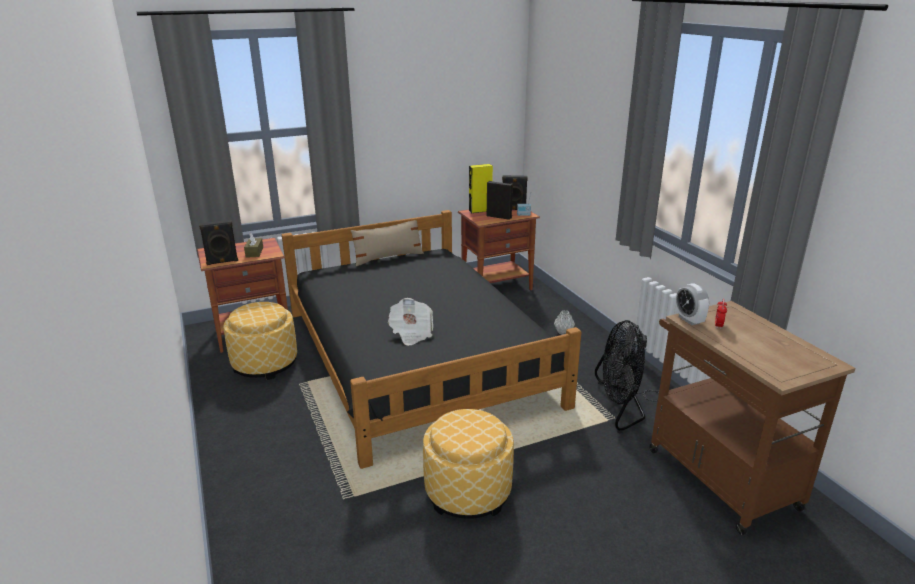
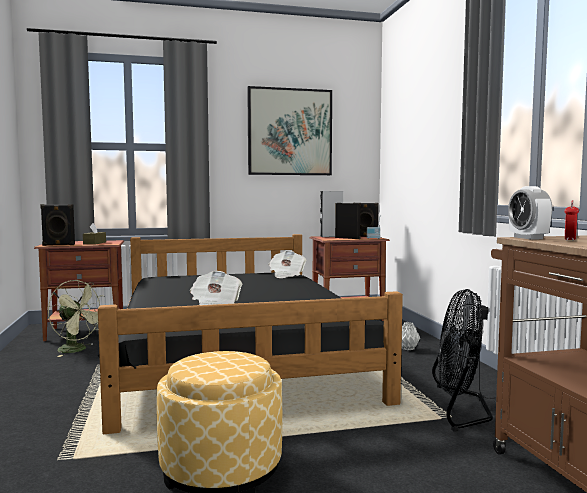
camera: 10 degrees right, 20 degrees down
ottoman [223,302,297,380] -> green fan [48,280,104,357]
beige pillow [350,220,424,267] -> none
yellow speaker [469,164,493,213] -> grey speaker [320,191,343,237]
none -> picture [247,86,332,175]
none -> newspaper [269,251,307,278]

